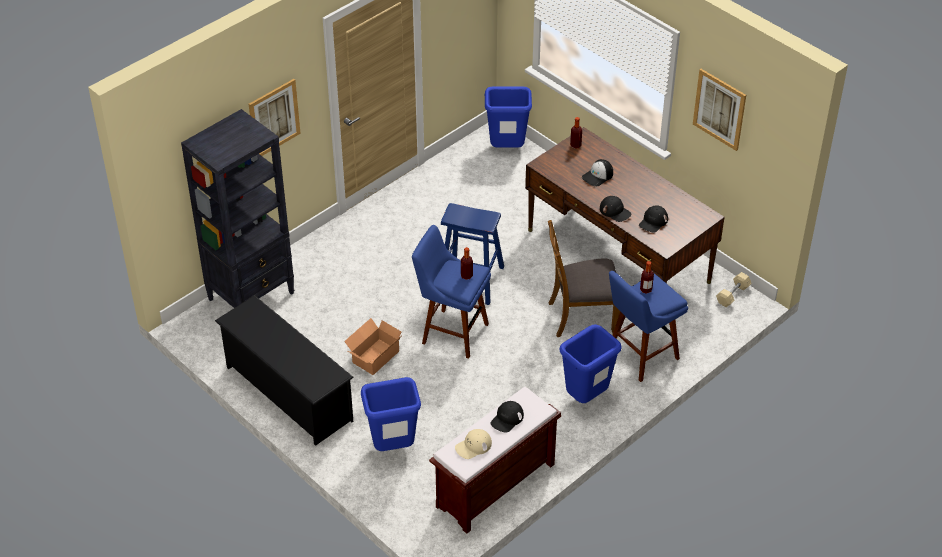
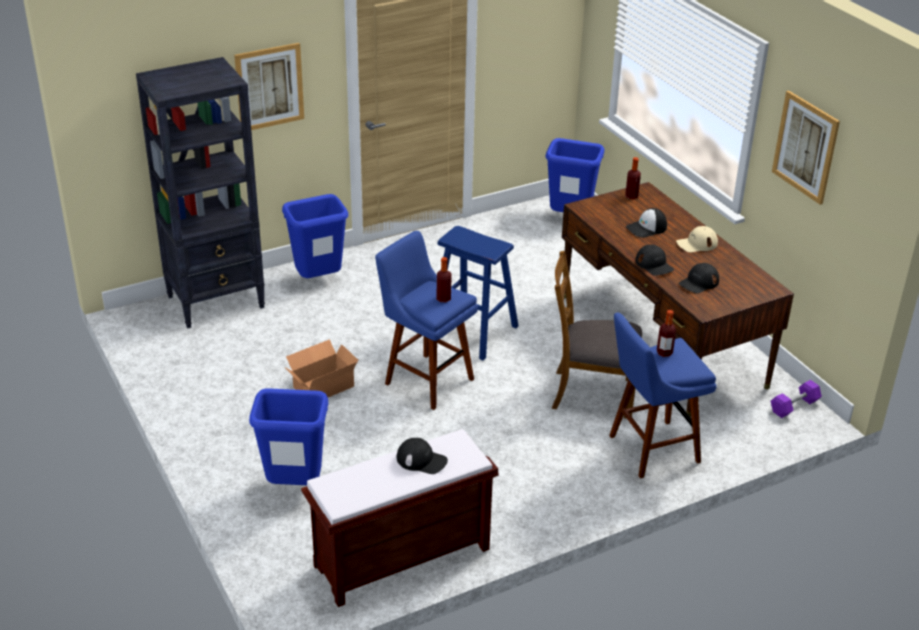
camera: 15 degrees right, 10 degrees down
black shoe rack [215,295,354,446] -> none
beige cap [455,429,492,459] -> beige cap moved to [676,226,718,252]
black cap [490,401,524,433] -> black cap turned 120 degrees counterclockwise [397,438,448,474]
blue trash can [559,324,622,403] -> blue trash can moved to [282,194,348,278]
beige dumbbell [716,272,752,307] -> purple dumbbell [770,380,822,418]

